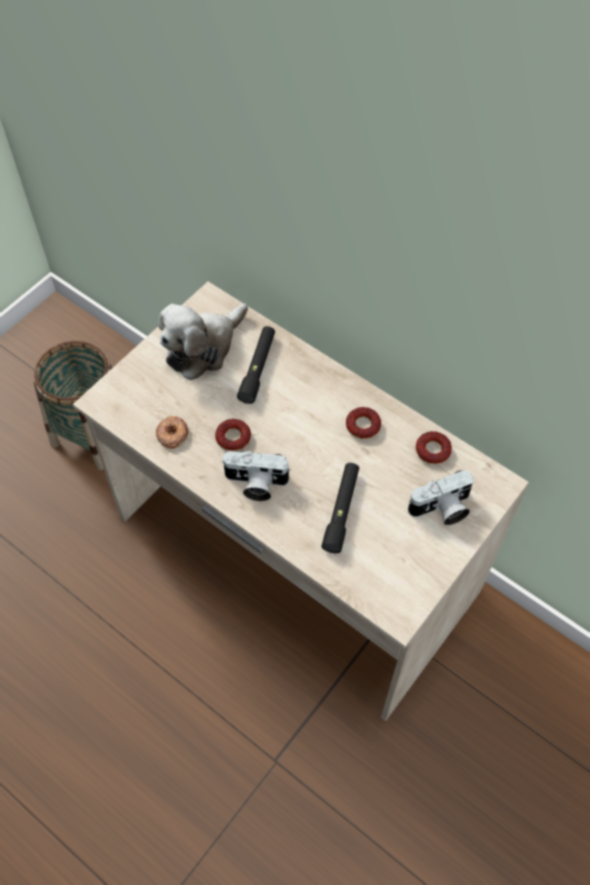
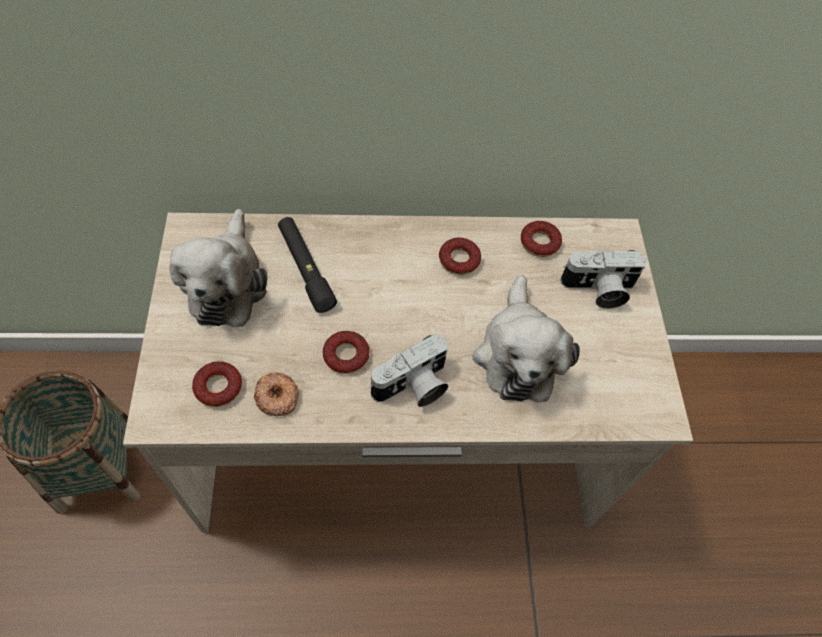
camera: 45 degrees left, 0 degrees up
black flashlight [322,463,359,553] -> plush toy [473,275,580,403]
camera [408,470,474,525] -> camera turned 60 degrees clockwise [560,250,646,309]
none -> donut [192,361,242,407]

